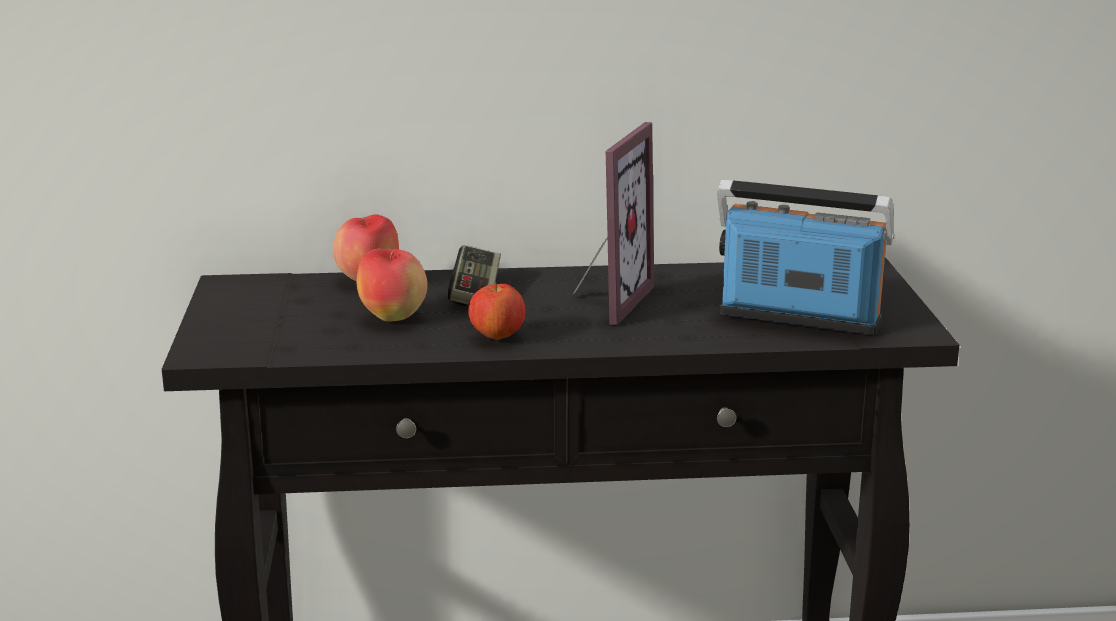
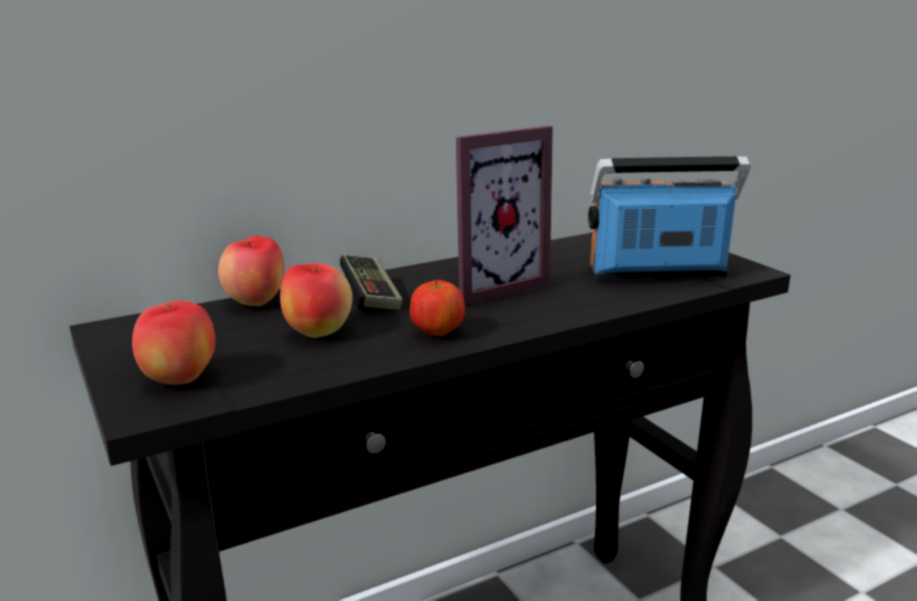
camera: 25 degrees left, 0 degrees up
picture frame [572,122,654,325] -> picture frame turned 60 degrees clockwise [456,126,553,305]
none -> apple [132,301,216,385]

